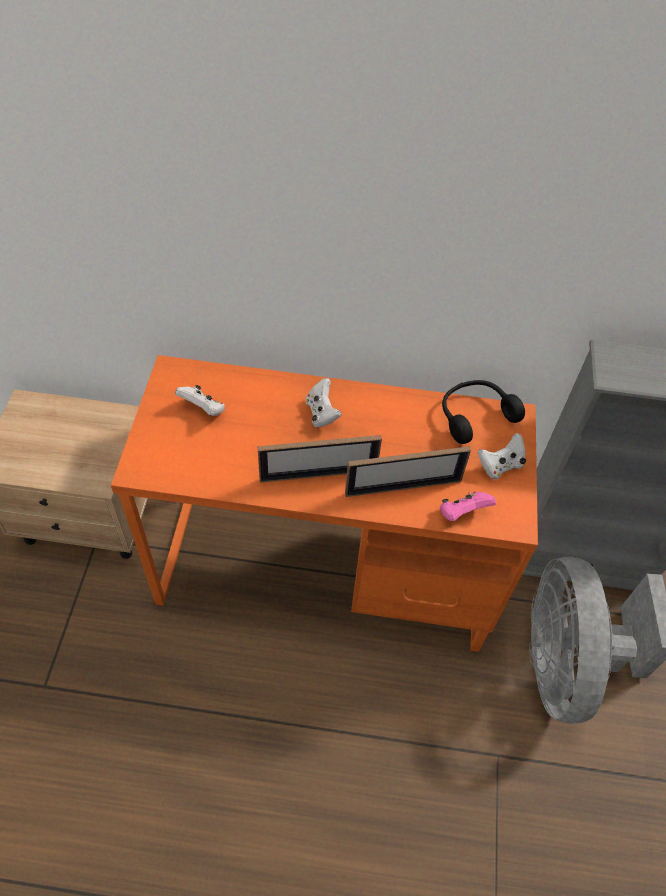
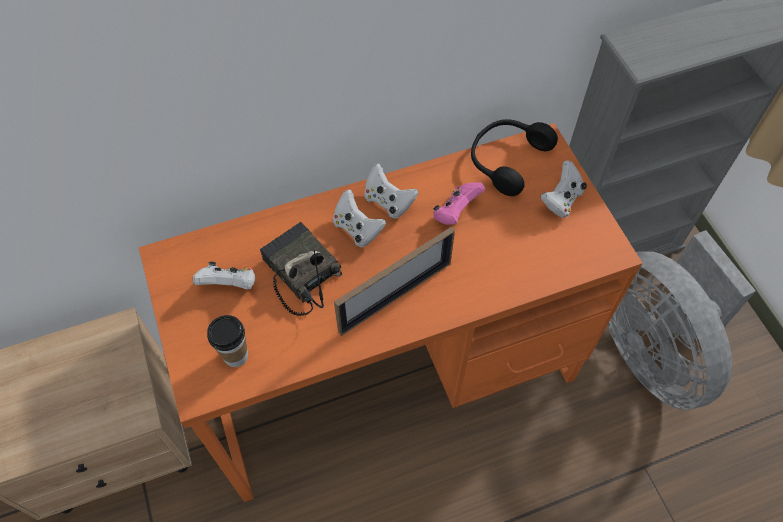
camera: 25 degrees left, 5 degrees up
picture frame [345,446,471,497] -> none
pink game controller [440,491,496,521] -> pink game controller moved to [433,182,485,225]
none -> cup [207,315,248,367]
none -> radio [260,222,342,316]
none -> white game controller [364,164,418,219]

